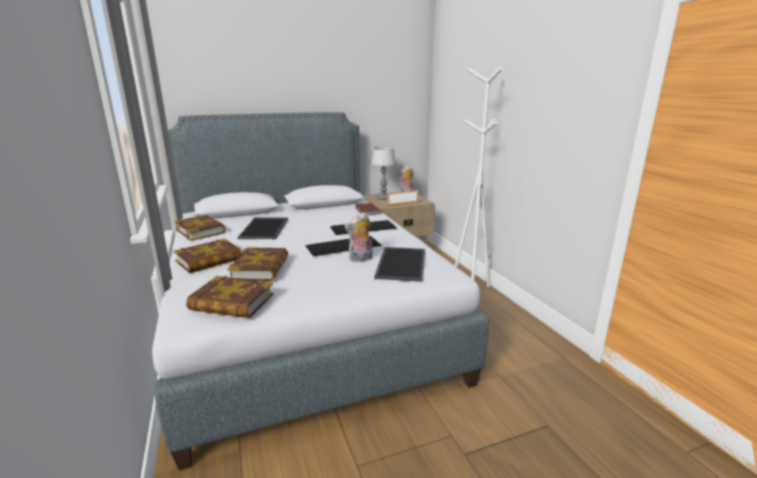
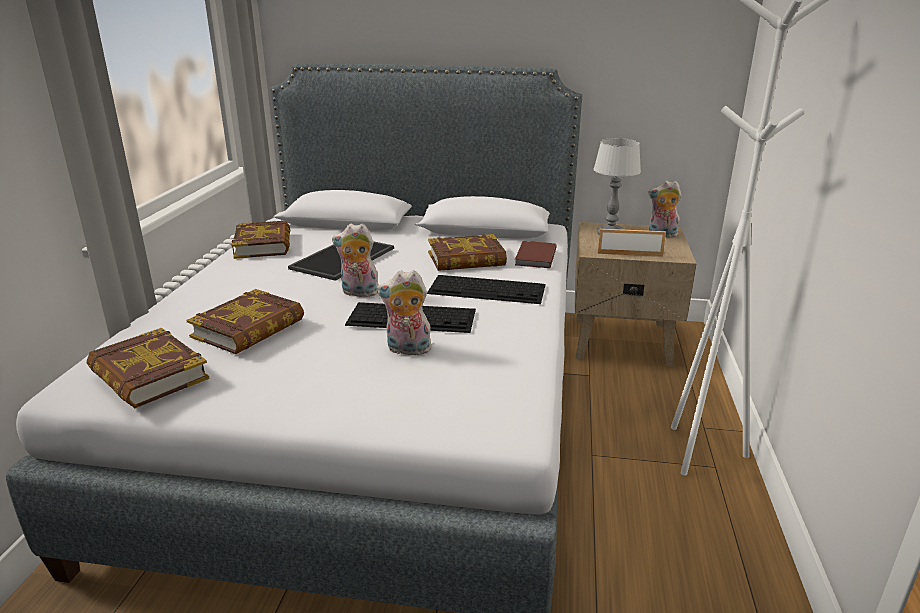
camera: 30 degrees right, 5 degrees up
book [173,238,242,273] -> book moved to [428,234,507,271]
tray [374,247,425,282] -> none
none -> plush toy [332,224,379,297]

